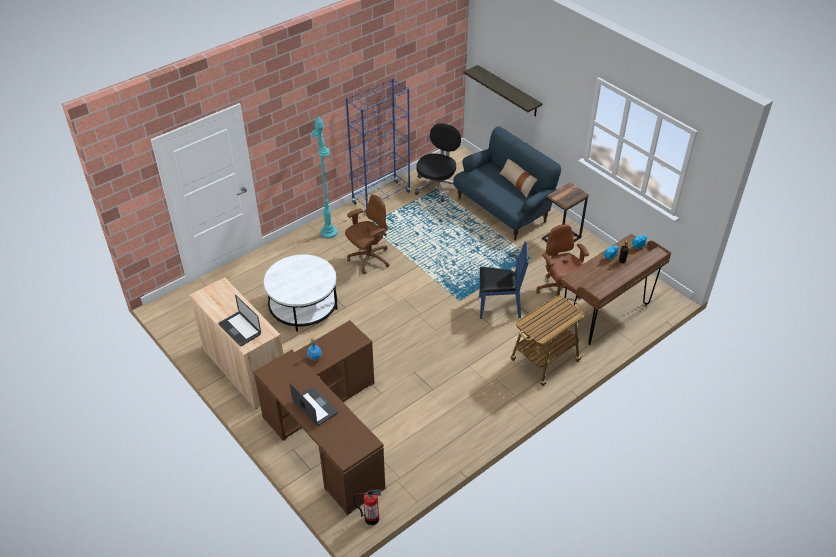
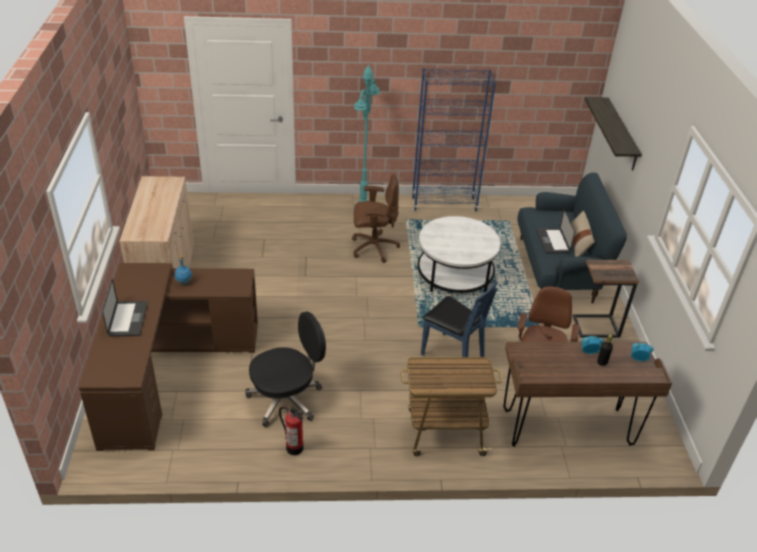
camera: 35 degrees right, 5 degrees down
laptop [218,295,261,346] -> laptop moved to [536,209,575,254]
white coffee table [264,254,338,332] -> white coffee table moved to [417,216,501,293]
fire extinguisher [353,489,381,525] -> fire extinguisher moved to [279,407,304,455]
black office chair [415,123,461,202] -> black office chair moved to [245,311,326,427]

